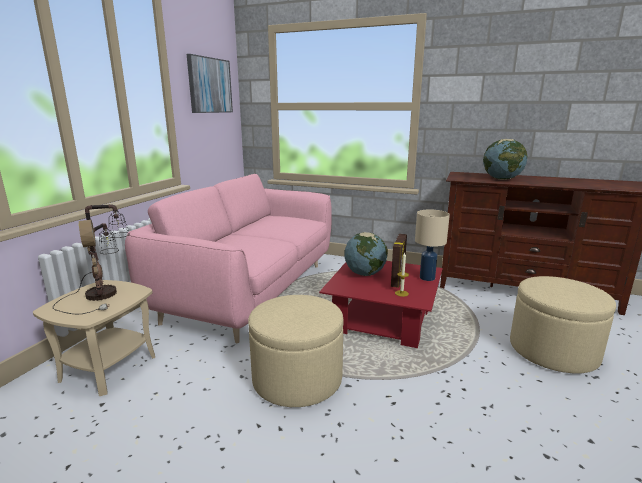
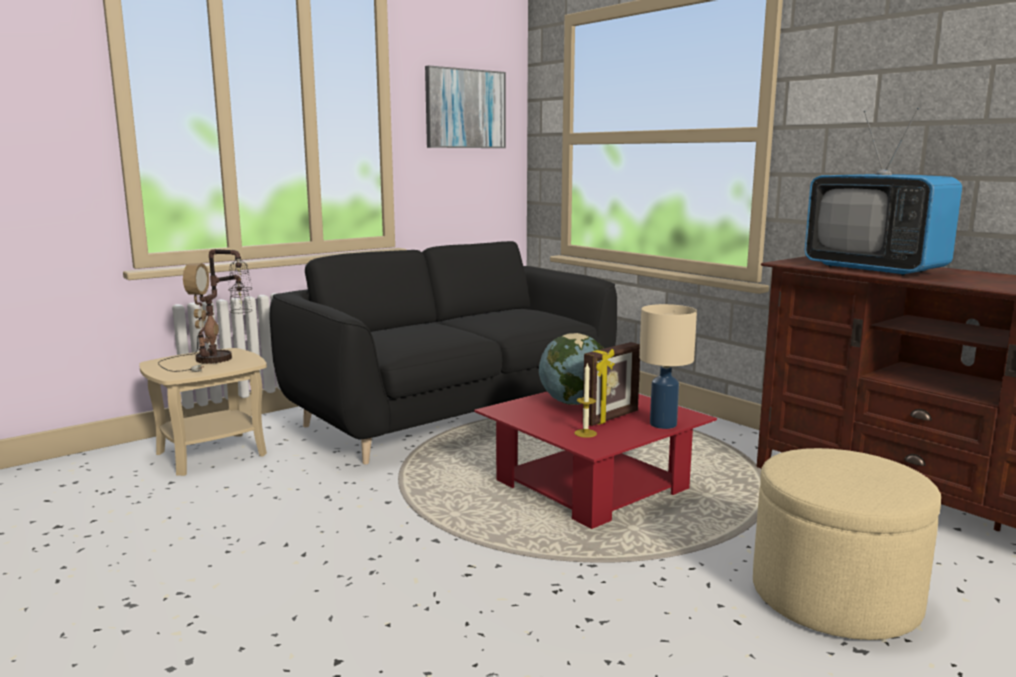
camera: 30 degrees right, 5 degrees down
pink sofa [125,174,332,343] -> black sofa [269,241,617,464]
beige ottoman [248,295,344,407] -> none
globe [483,139,527,180] -> television [804,108,962,276]

